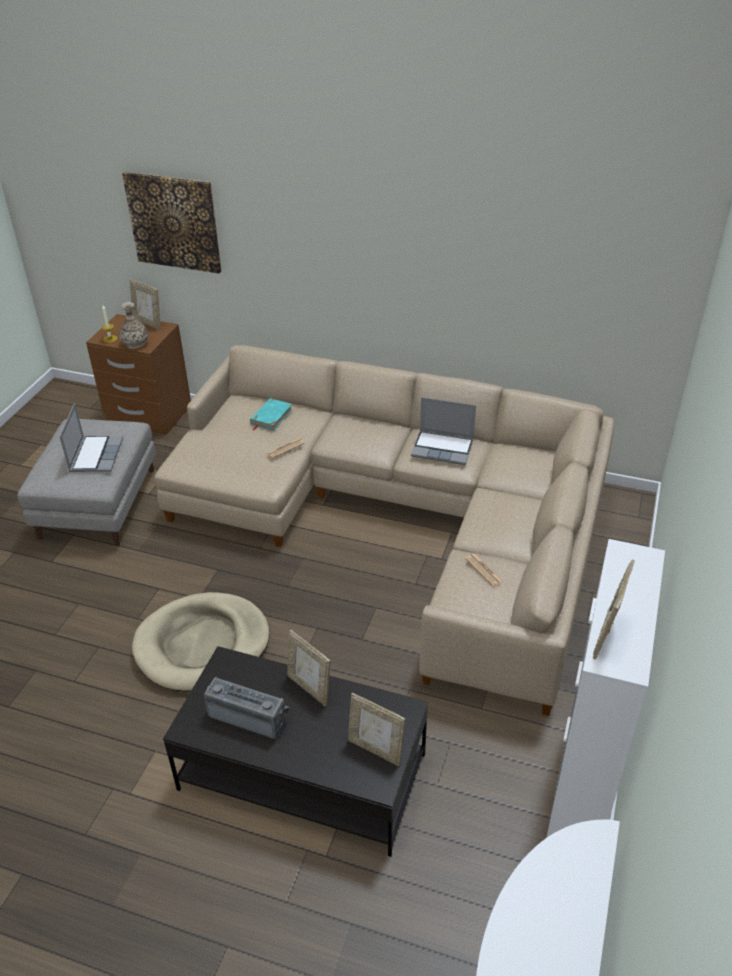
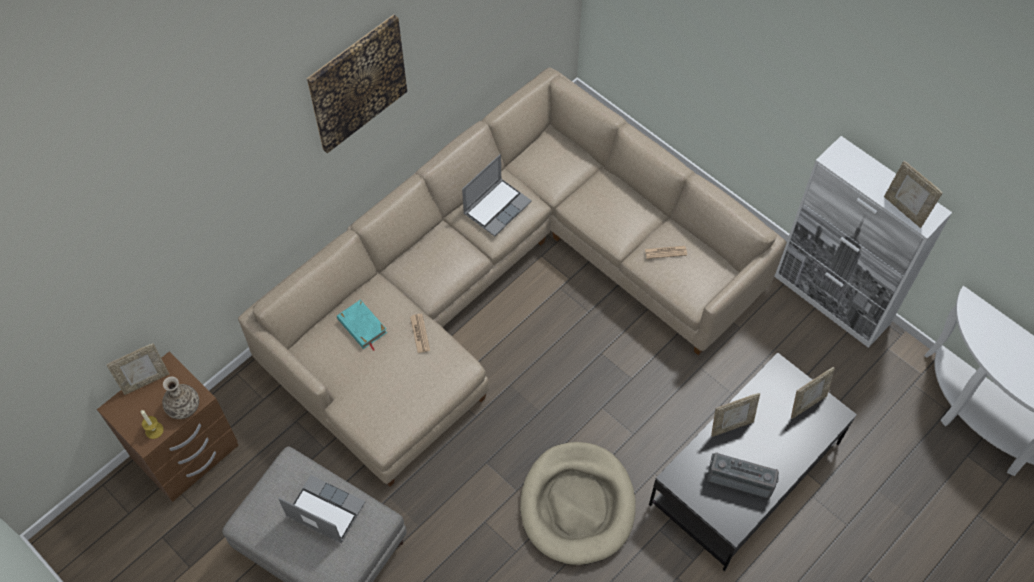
camera: 65 degrees left, 20 degrees up
picture [122,172,222,273] -> picture moved to [307,14,407,153]
radio [204,677,290,739] -> radio turned 60 degrees clockwise [707,453,779,498]

